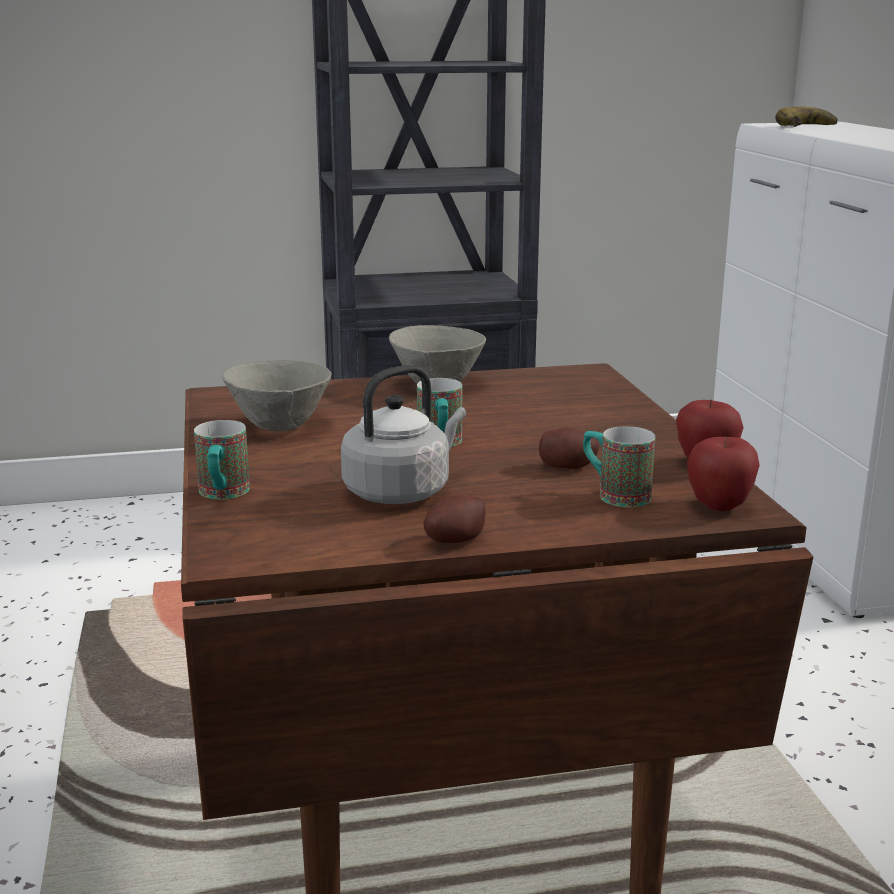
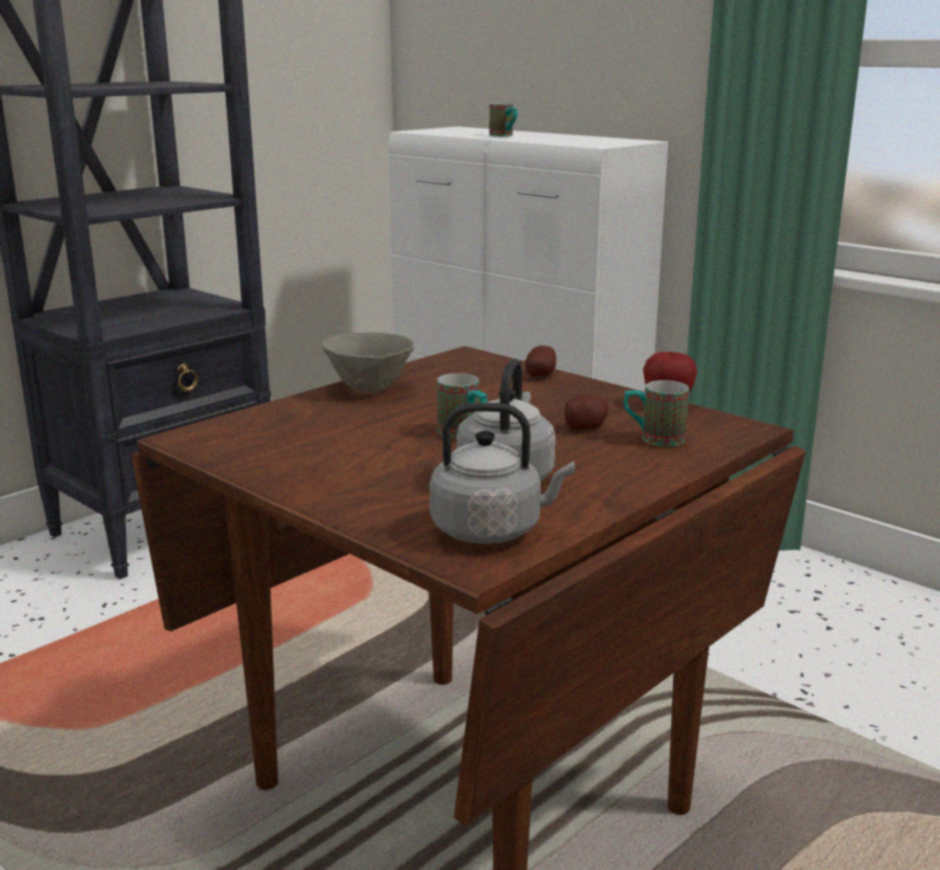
camera: 35 degrees left, 0 degrees up
mug [194,420,250,499] -> mug moved to [489,103,517,136]
grey bowl [222,360,331,431] -> none
potato [423,494,486,543] -> potato moved to [525,345,556,377]
apple [687,437,760,511] -> none
banana [775,107,838,127] -> none
none -> grey kettle [430,403,575,544]

